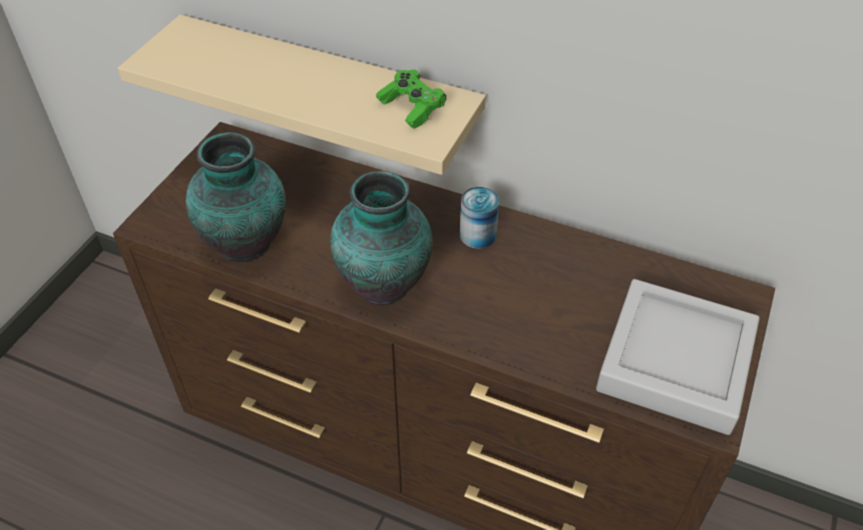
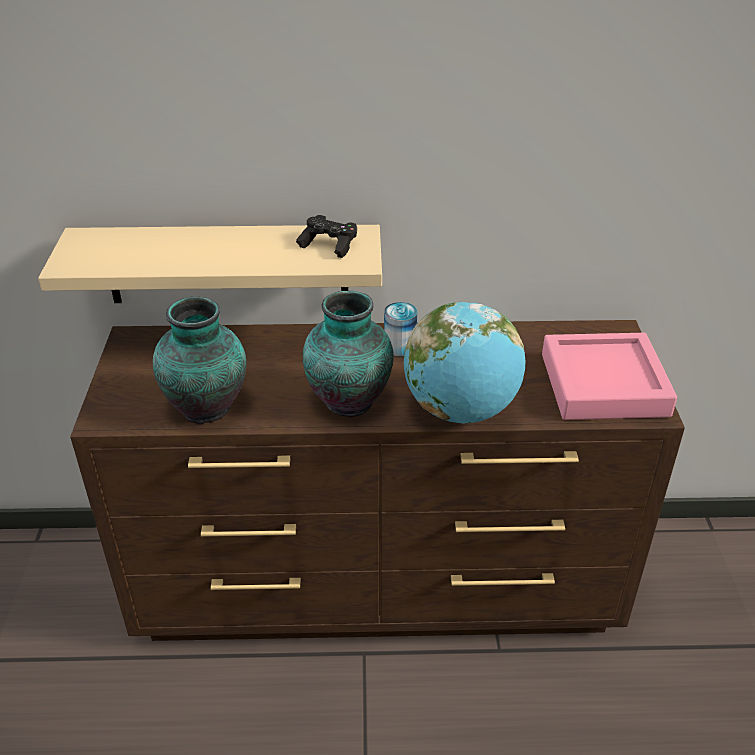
camera: 25 degrees left, 10 degrees down
green game controller [376,69,446,129] -> black game controller [296,215,357,258]
grey tray [596,279,759,435] -> pink tray [542,333,677,420]
none -> globe [404,302,525,424]

